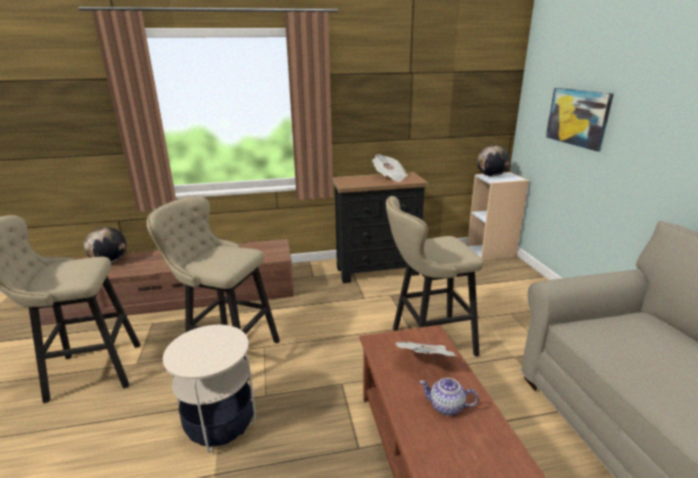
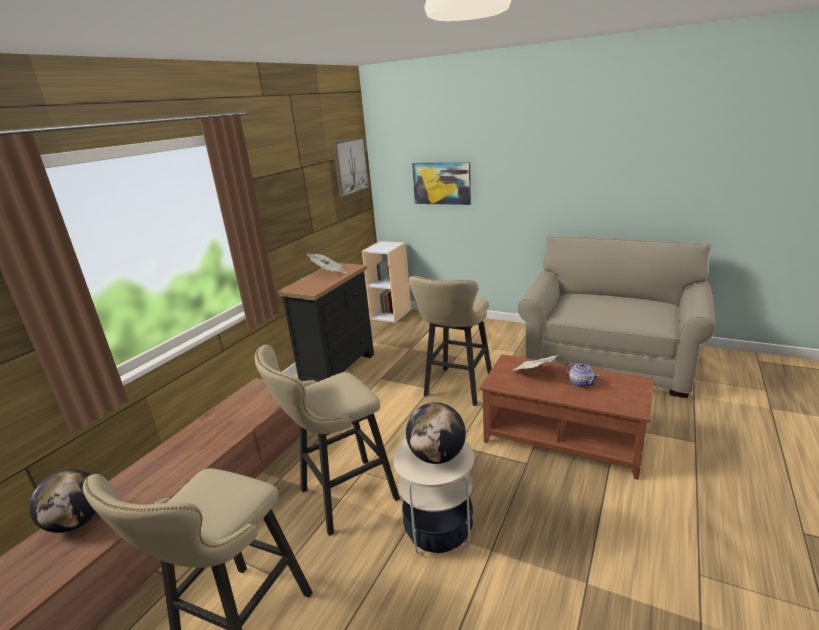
camera: 50 degrees left, 0 degrees up
teapot [420,378,478,416] -> teapot turned 90 degrees counterclockwise [565,362,600,388]
globe [477,145,510,177] -> globe moved to [406,402,466,464]
none -> picture [332,137,369,197]

